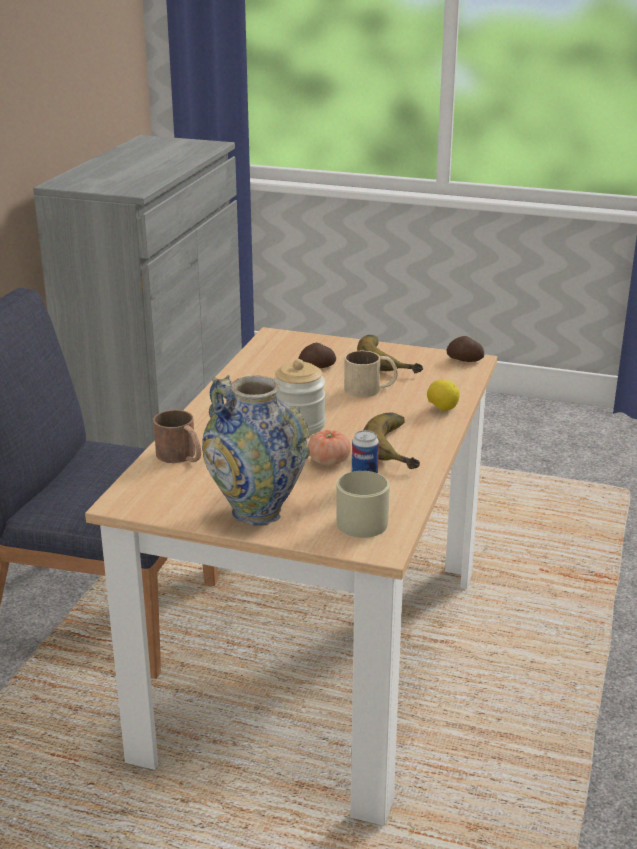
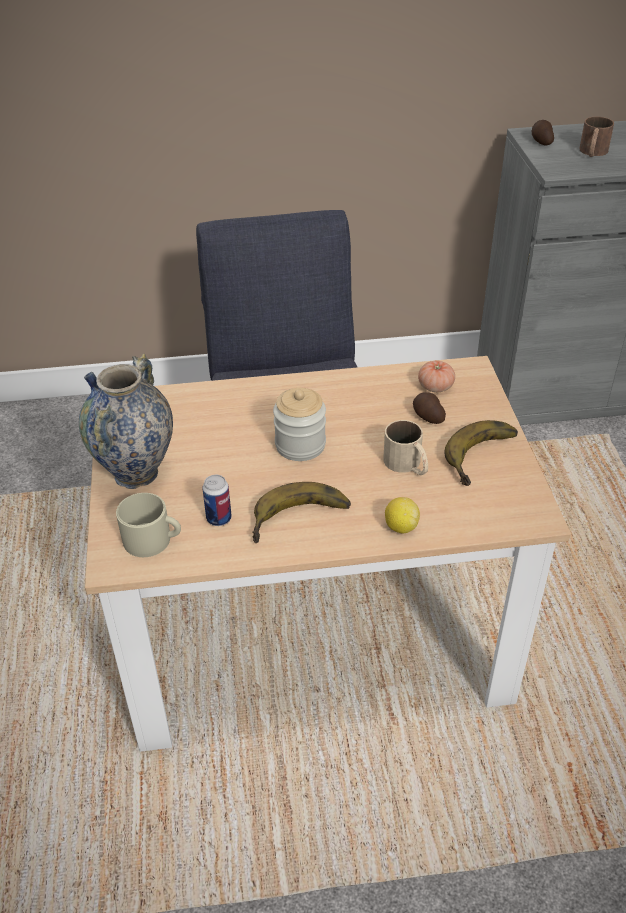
camera: 65 degrees right, 15 degrees up
brown mug [154,410,201,463] -> brown mug moved to [579,117,614,157]
tomato [308,430,351,465] -> tomato moved to [418,360,455,392]
potato [446,336,484,362] -> potato moved to [532,120,554,145]

